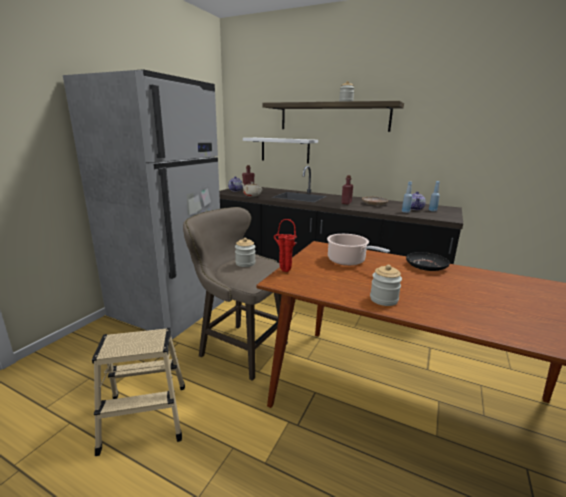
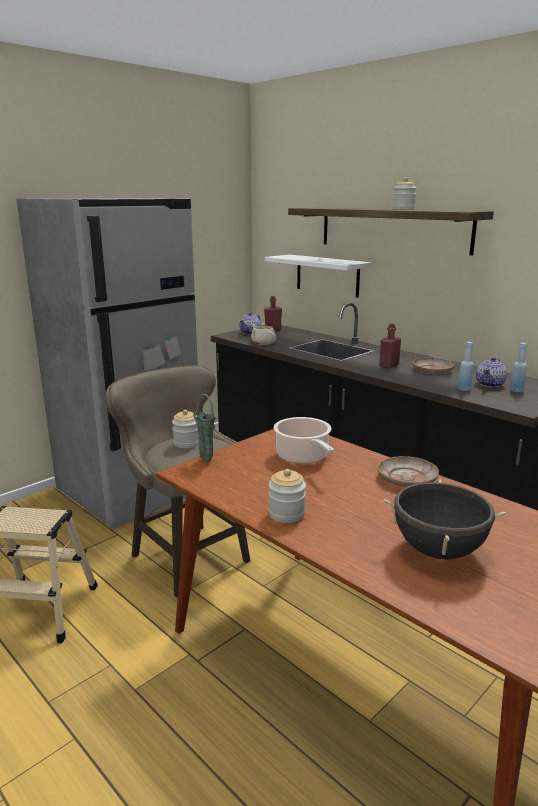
camera: 20 degrees right, 0 degrees up
red vase [274,219,297,272] -> green vase [193,394,216,462]
black plate [406,252,450,271] -> beige plate [378,456,439,487]
none -> black cooking pot [383,479,508,560]

